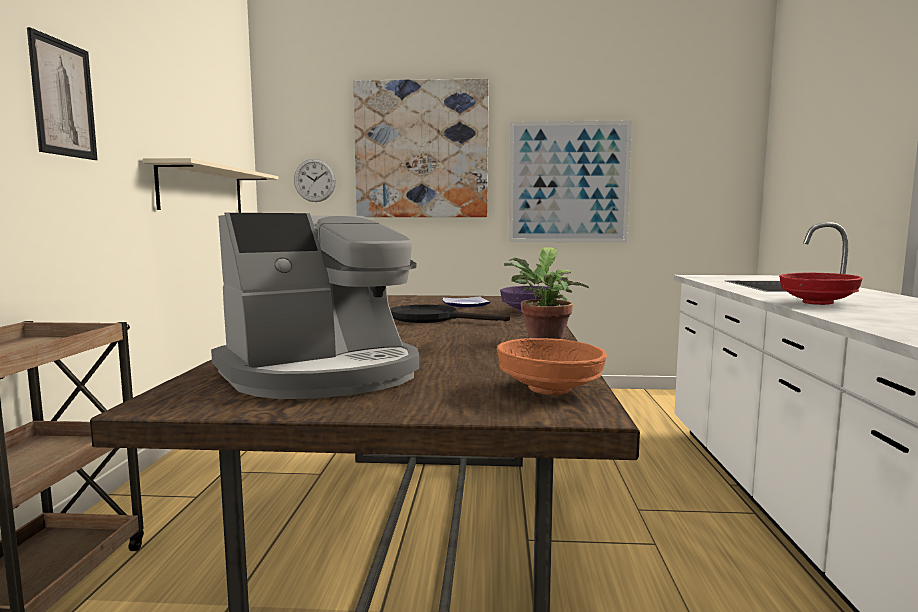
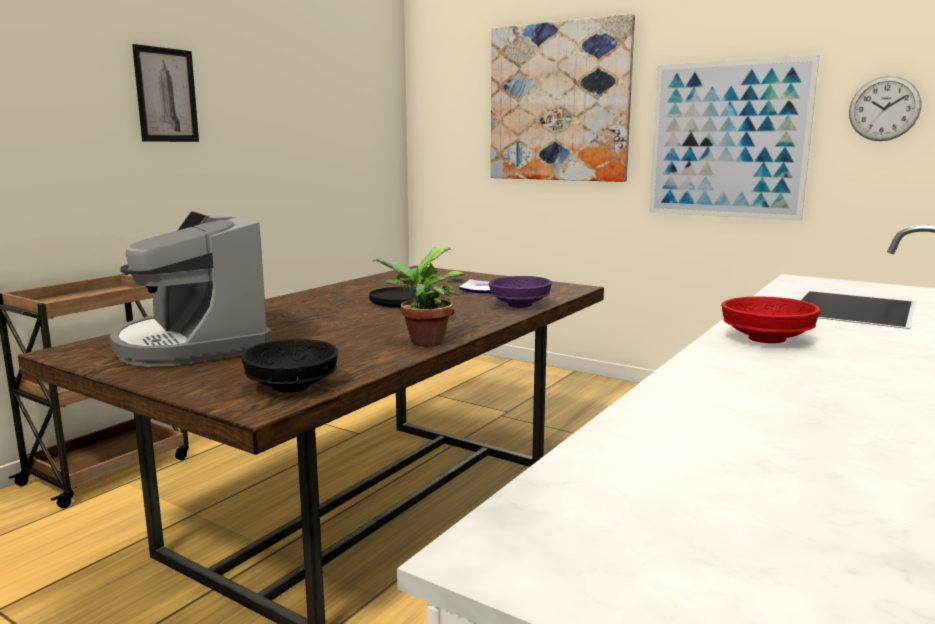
camera: 30 degrees right, 5 degrees up
beige shelf [143,158,279,213] -> none
coffee machine [211,213,419,399] -> coffee machine turned 60 degrees clockwise [109,212,272,367]
wall clock [294,159,336,202] -> wall clock moved to [849,76,921,141]
orange bowl [497,338,607,395] -> black bowl [241,339,338,393]

